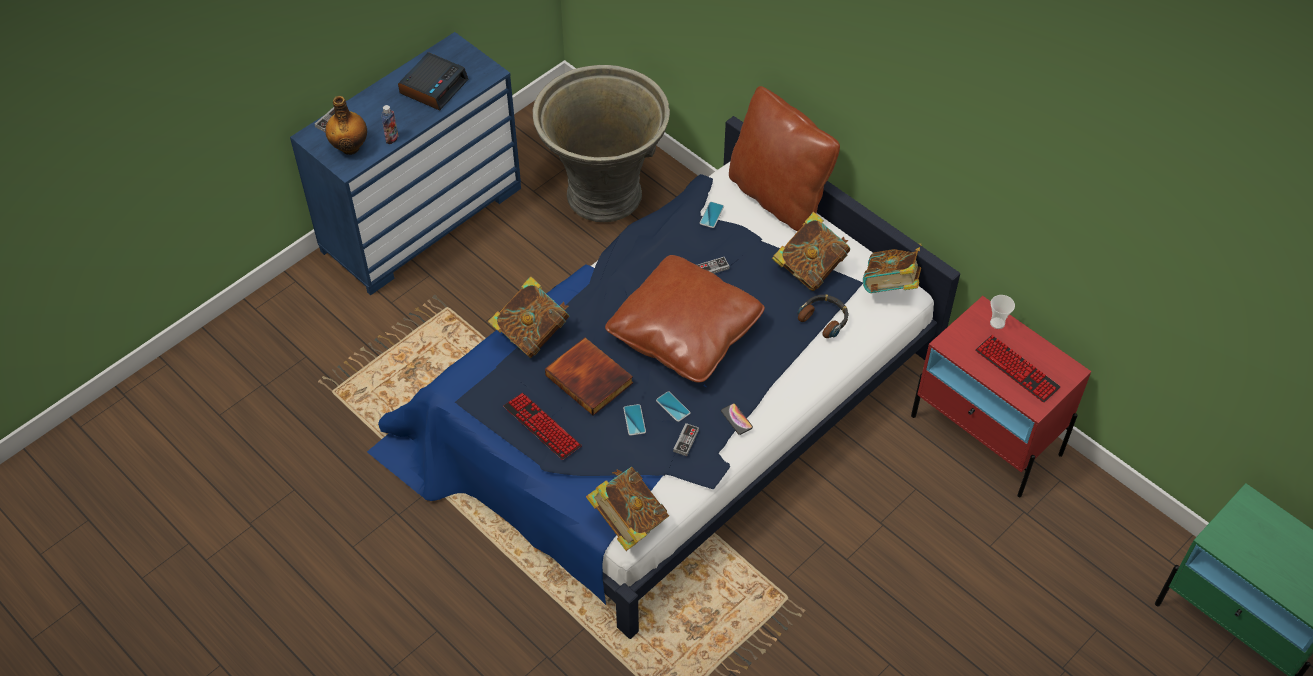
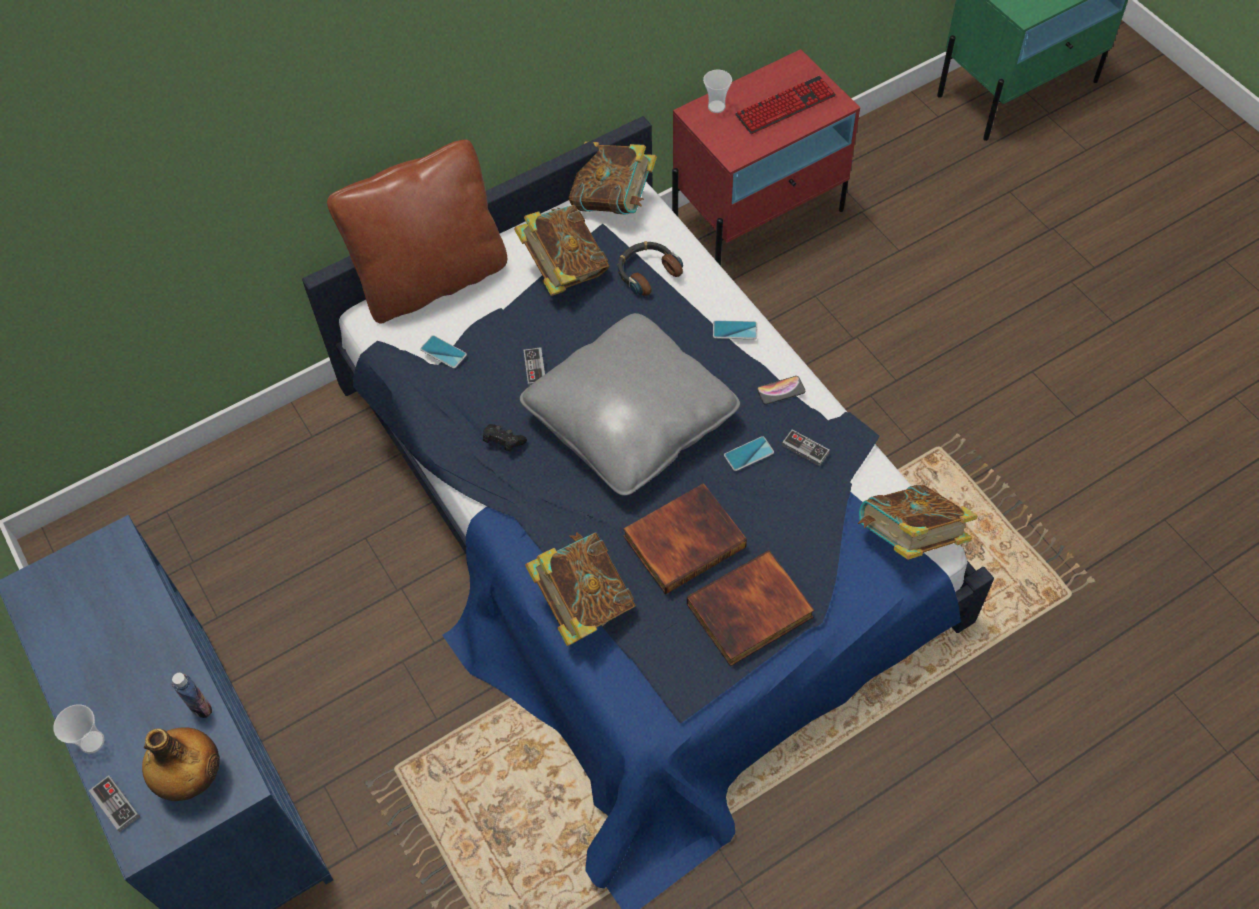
camera: 75 degrees left, 5 degrees up
alarm clock [398,52,469,111] -> none
keyboard [503,393,582,460] -> book [687,550,814,666]
grey planter [533,65,670,222] -> none
brown pillow [605,255,765,383] -> grey pillow [520,313,740,495]
phone [623,404,646,436] -> phone moved to [713,320,757,339]
none -> cup [53,704,104,754]
none -> black game controller [483,424,527,451]

